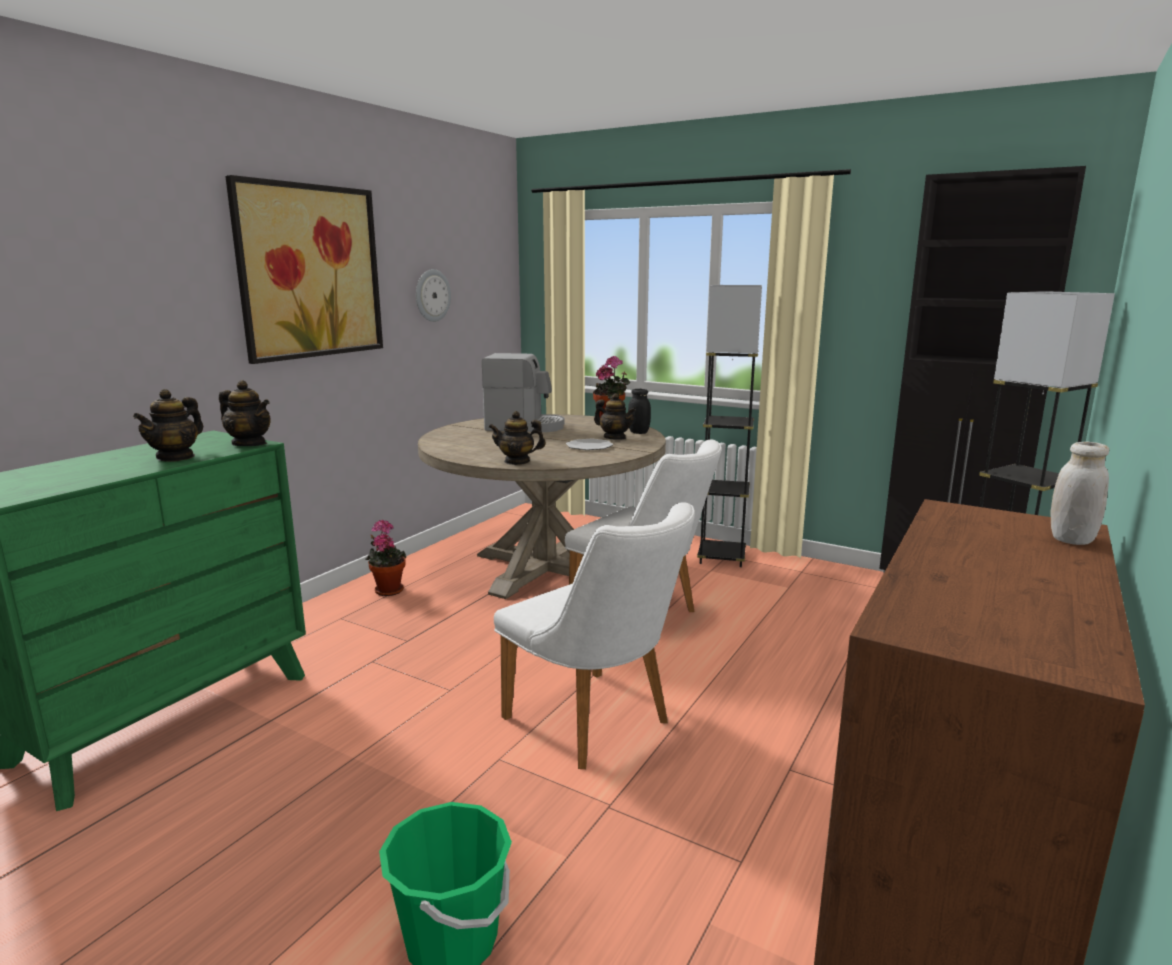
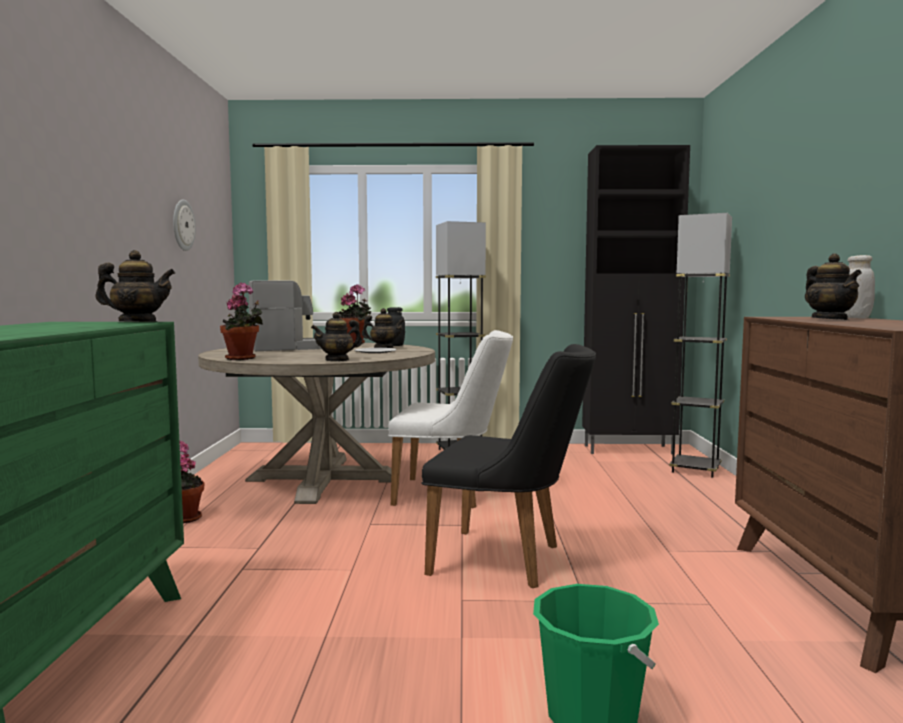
camera: 30 degrees left, 10 degrees down
teapot [133,389,203,462] -> teapot moved to [805,254,862,320]
picture [225,175,383,364] -> none
white chair [494,502,695,769] -> black chair [422,344,596,588]
none -> potted plant [220,282,263,360]

